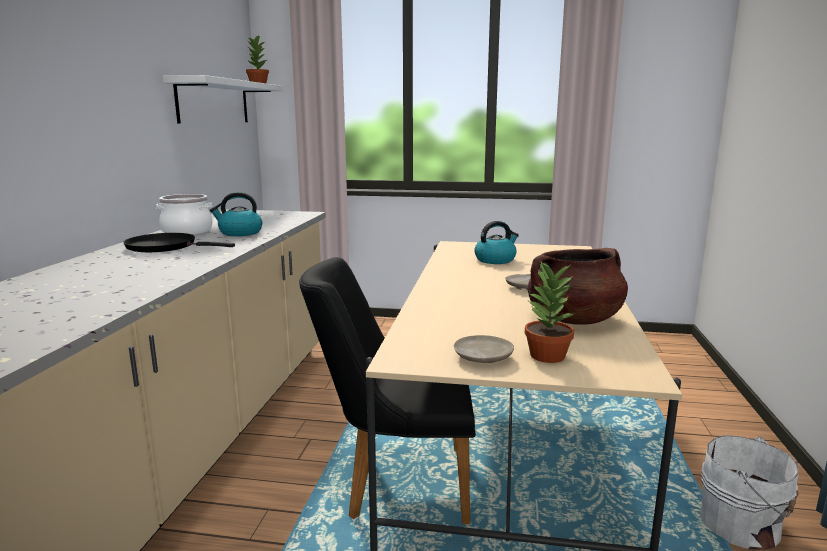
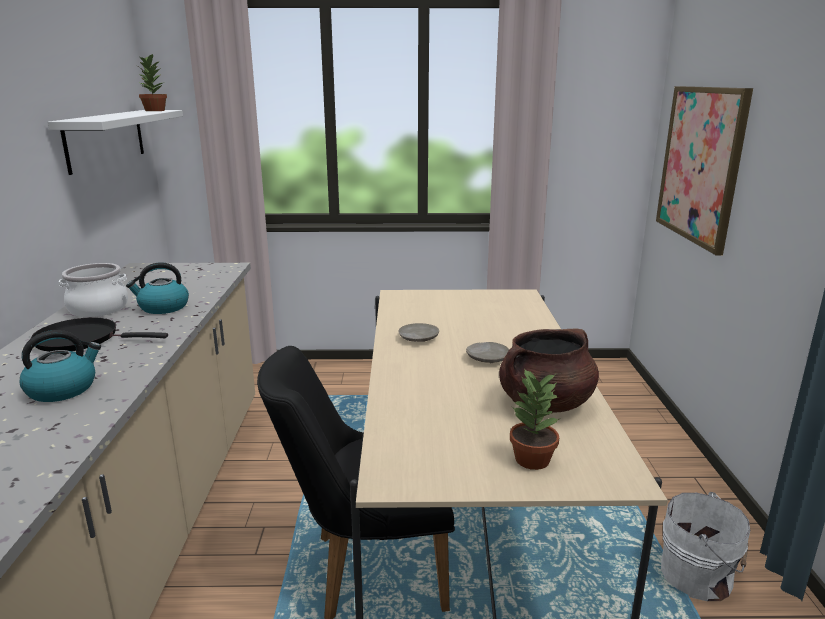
camera: 10 degrees left, 5 degrees up
beige plate [454,335,514,363] -> beige plate moved to [398,323,439,342]
kettle [474,221,519,264] -> kettle moved to [20,330,101,402]
none -> picture [656,86,753,255]

